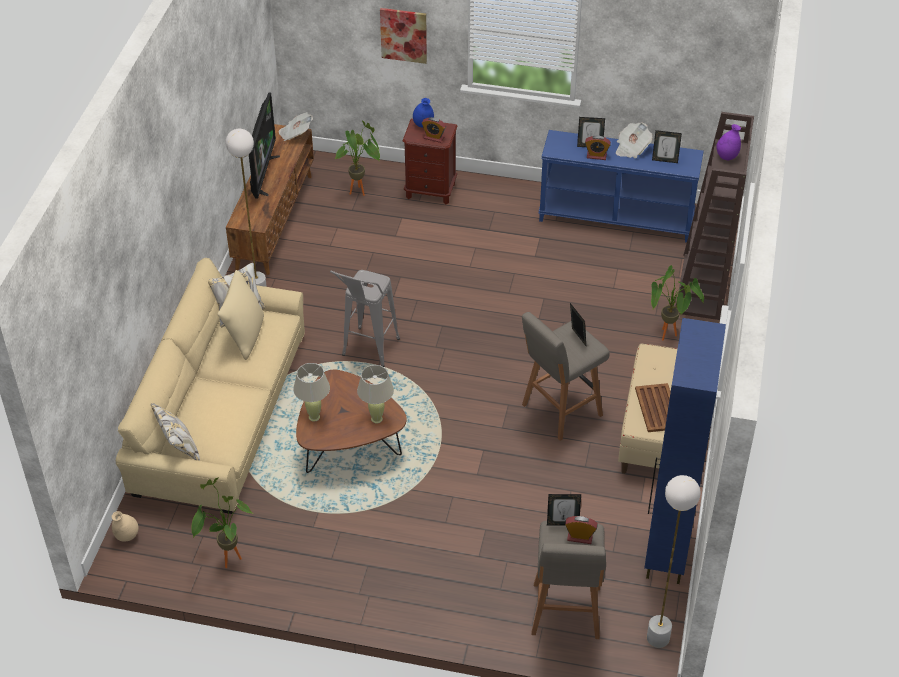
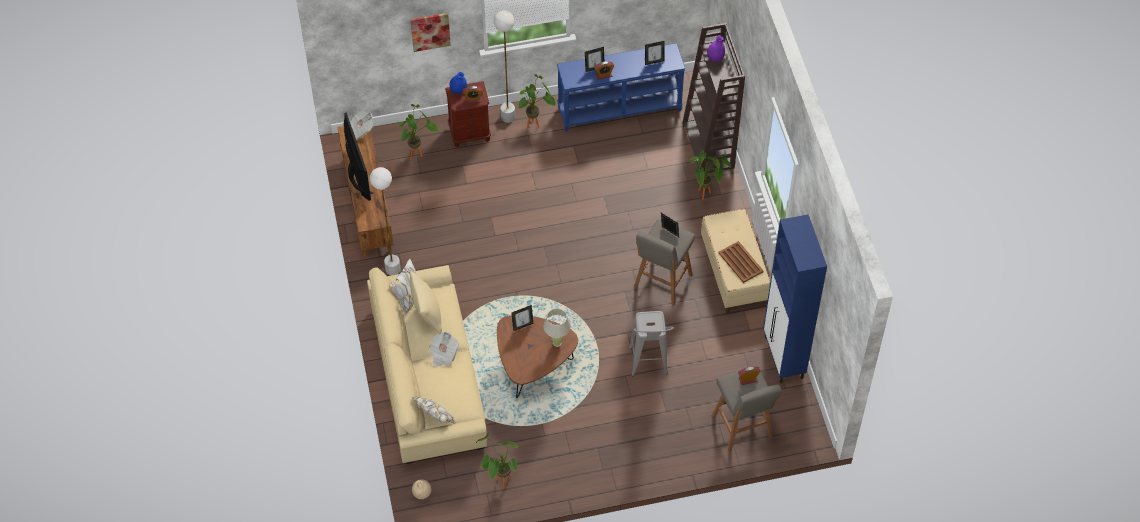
camera: 25 degrees left, 10 degrees up
beige table lamp [293,363,330,422] -> none
grey stool [330,270,400,367] -> grey stool moved to [629,311,674,376]
picture frame [547,494,581,526] -> picture frame moved to [511,305,533,331]
newspaper [616,123,652,158] -> newspaper moved to [429,332,459,366]
white floor lamp [647,475,700,648] -> white floor lamp moved to [494,11,515,123]
none -> potted plant [518,74,556,129]

